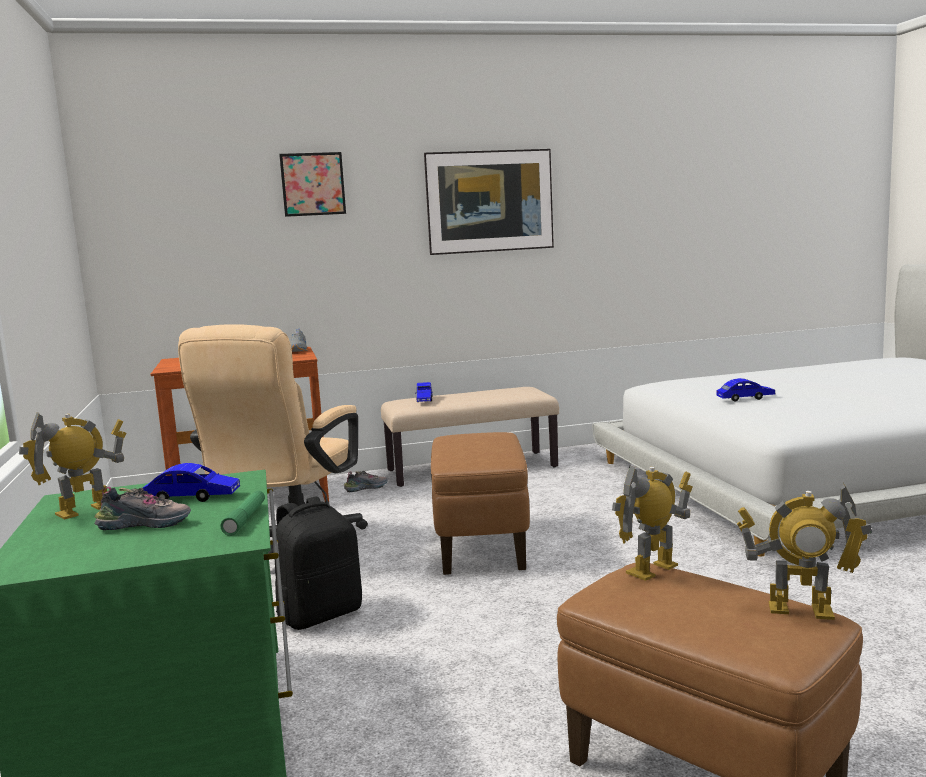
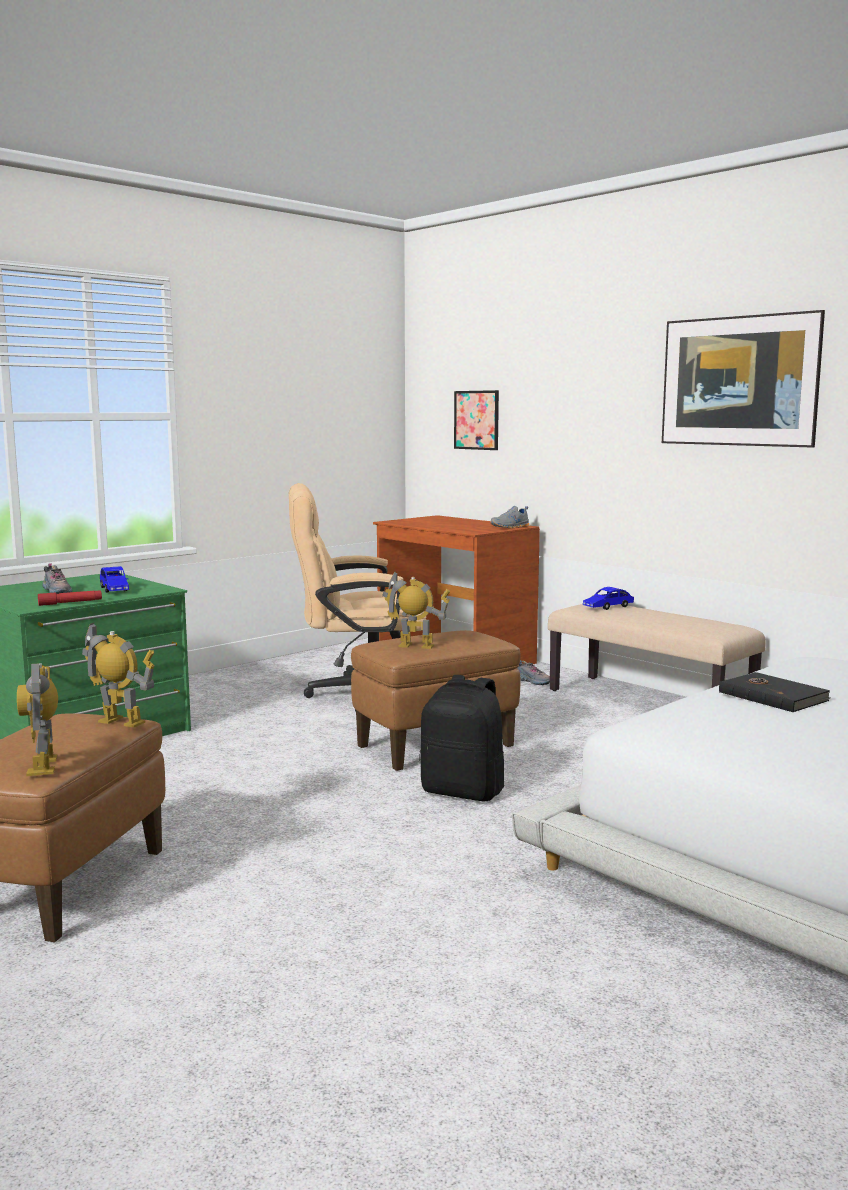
camera: 60 degrees right, 0 degrees up
toy robot [19,412,127,520] -> toy robot moved to [382,571,450,649]
green flashlight [220,491,265,536] -> red flashlight [38,590,102,606]
black backpack [275,496,362,630] -> black backpack moved to [419,675,504,801]
picture [279,152,346,217] -> picture moved to [454,390,499,450]
blue toy car [717,378,775,401] -> black book [719,672,830,712]

